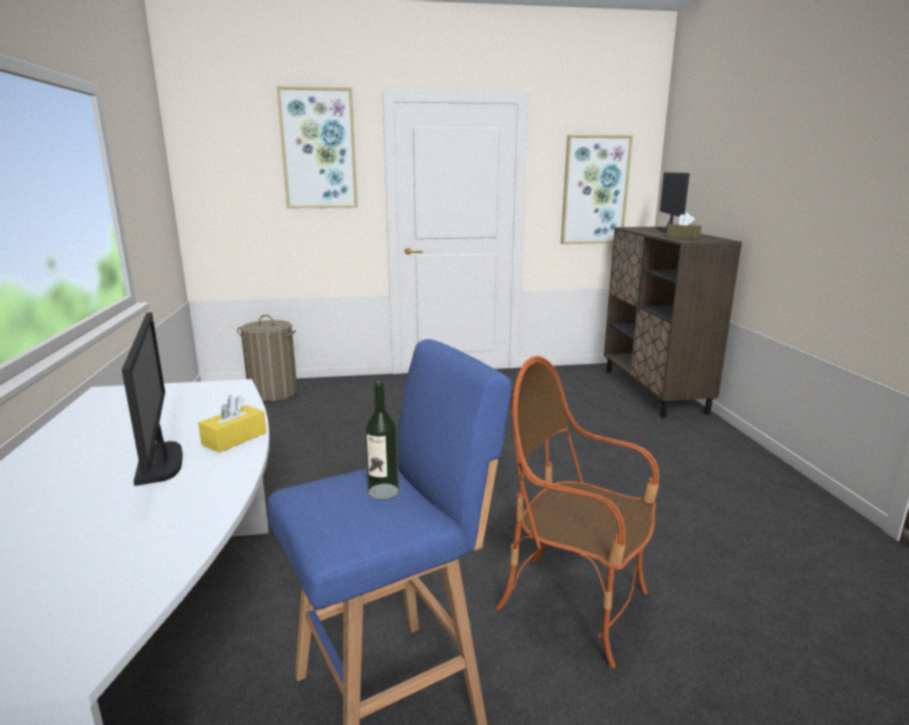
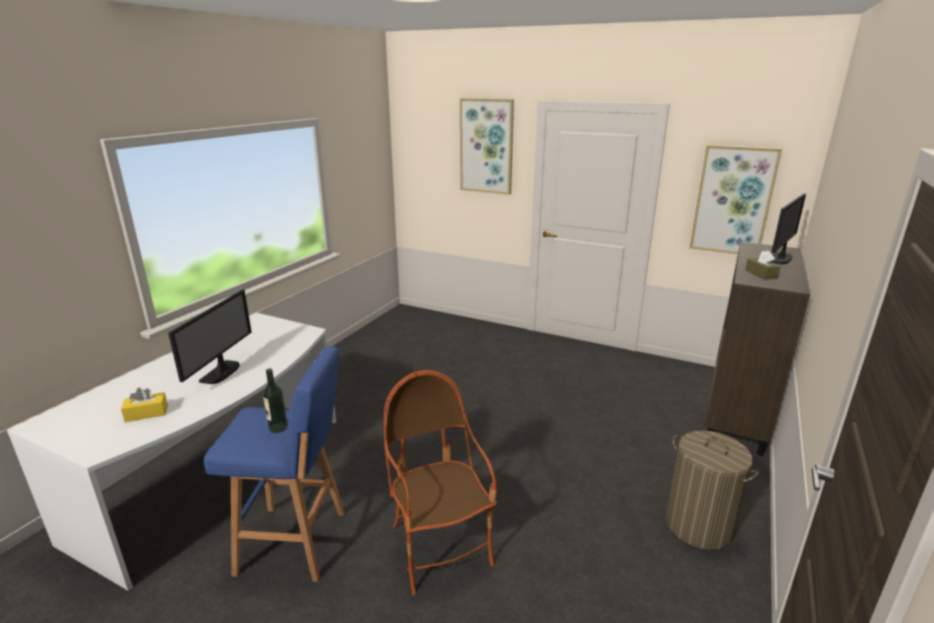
camera: 35 degrees right, 5 degrees up
yellow tissue box [198,395,267,453] -> yellow tissue box moved to [121,388,168,422]
laundry basket [237,315,297,402] -> laundry basket moved to [666,431,759,550]

